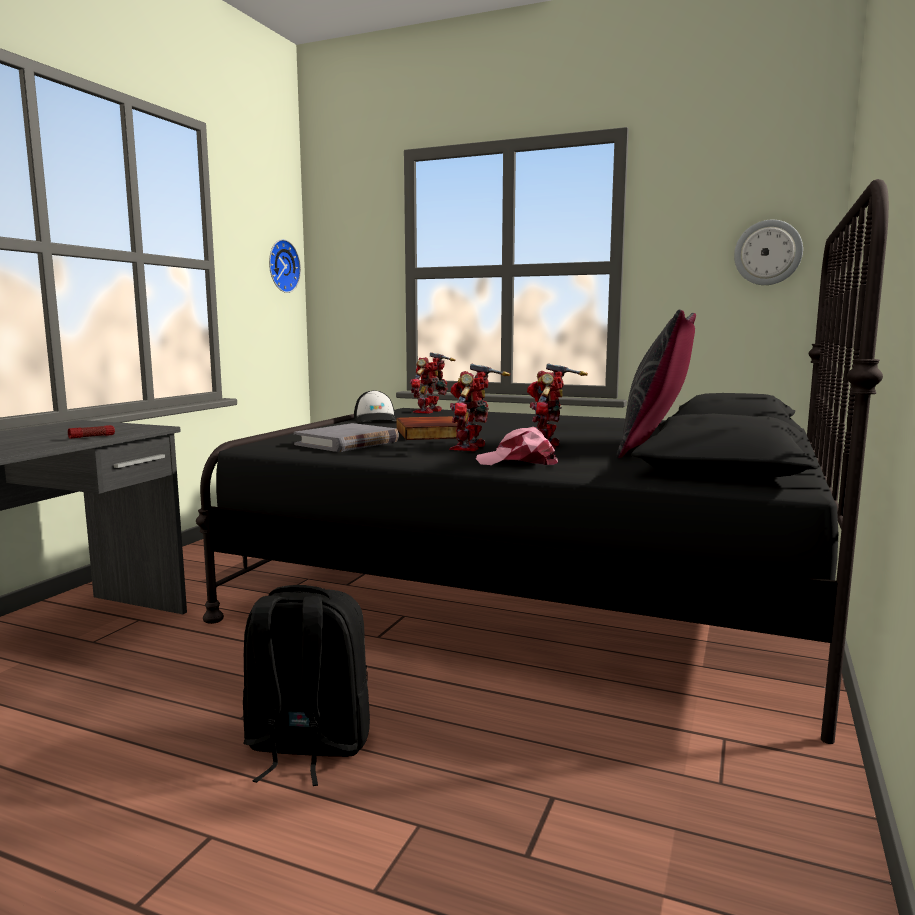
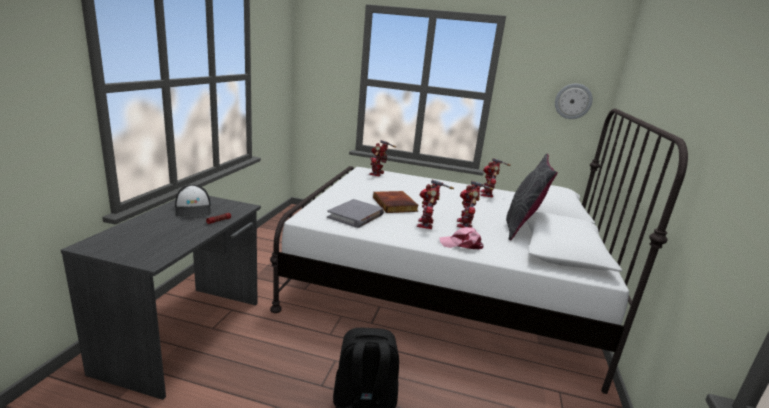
camera: 10 degrees left, 10 degrees up
black bed [196,179,889,744] -> white bed [270,108,688,394]
wall clock [269,239,301,293] -> none
cap [354,390,397,423] -> cap moved to [175,185,211,217]
none -> toy robot [480,158,511,198]

